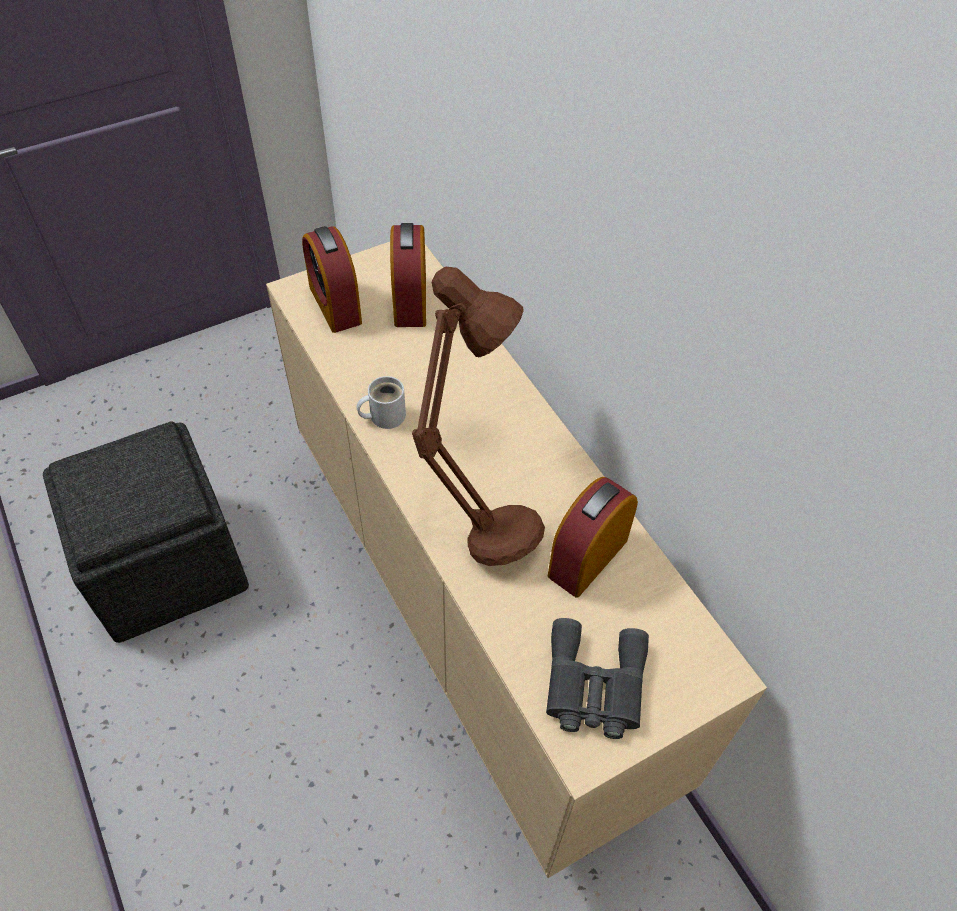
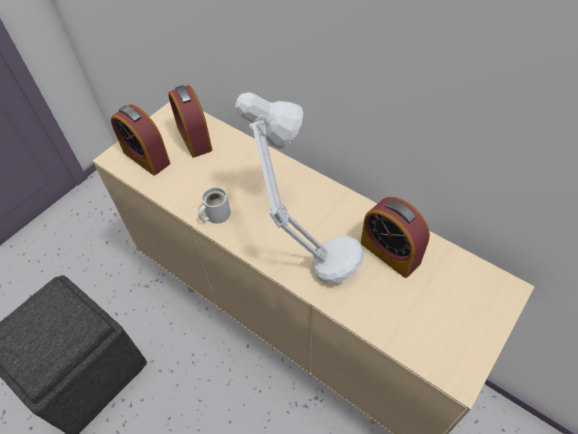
camera: 20 degrees left, 0 degrees up
brown table lamp [412,267,545,566] -> grey table lamp [235,92,364,284]
grey binoculars [546,618,649,739] -> none
alarm clock [548,477,638,598] -> alarm clock turned 60 degrees counterclockwise [361,197,430,278]

